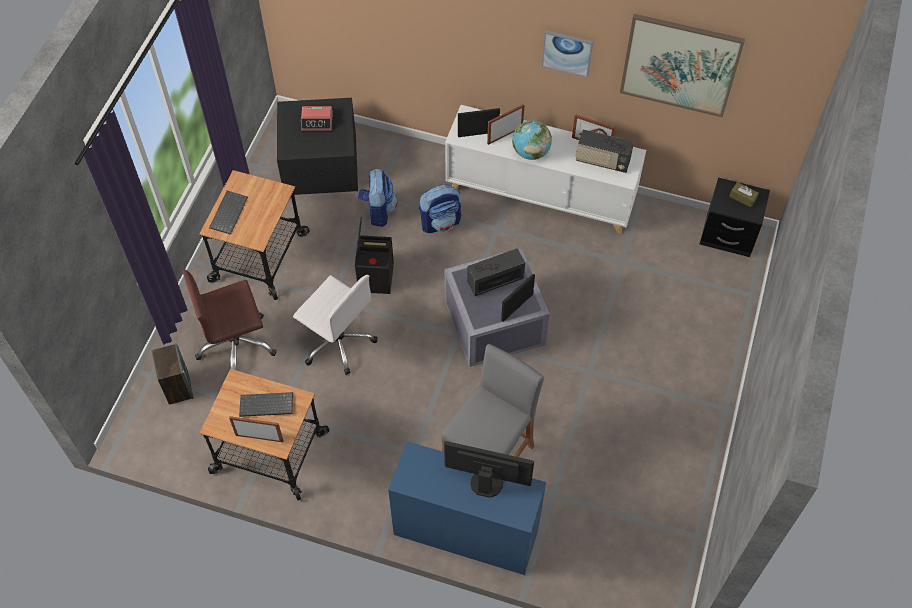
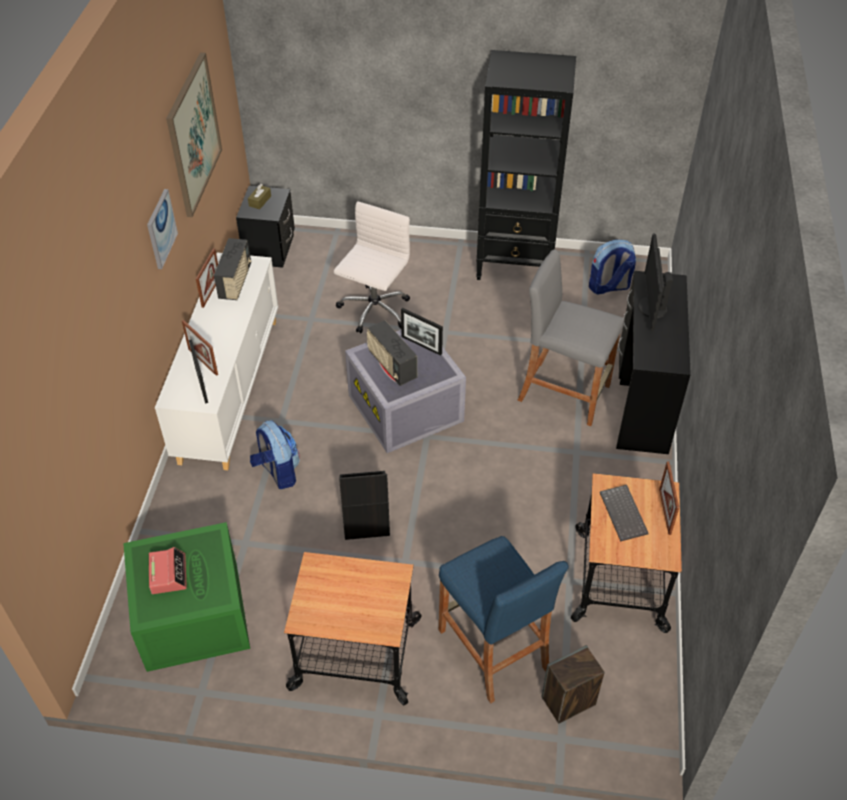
camera: 100 degrees left, 10 degrees down
brown office chair [182,270,277,371] -> blue stool [439,536,569,704]
keyboard [209,191,248,235] -> none
black storage box [277,98,358,195] -> green storage box [123,522,250,672]
white office chair [293,275,378,375] -> white office chair moved to [334,201,410,333]
backpack [358,168,398,227] -> backpack moved to [589,240,636,295]
blue desk [388,441,546,575] -> black desk [616,271,691,454]
globe [512,120,552,160] -> none
none -> black bookcase [476,50,576,280]

